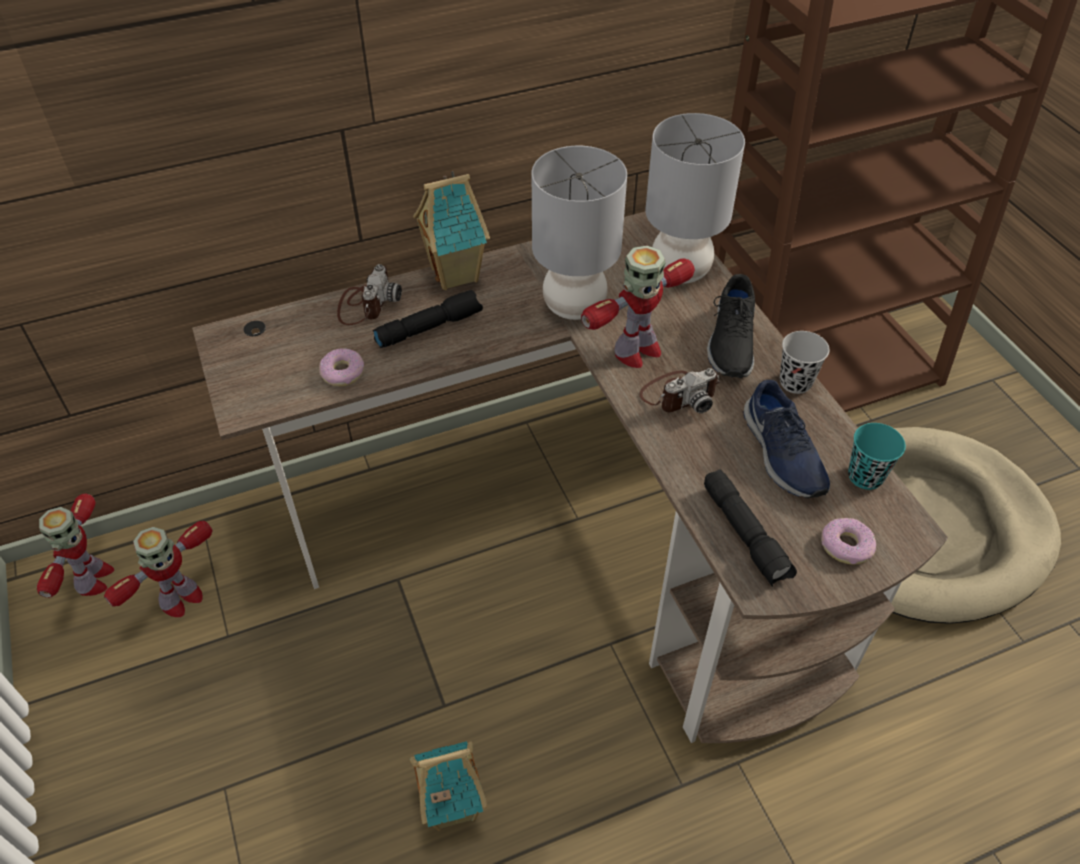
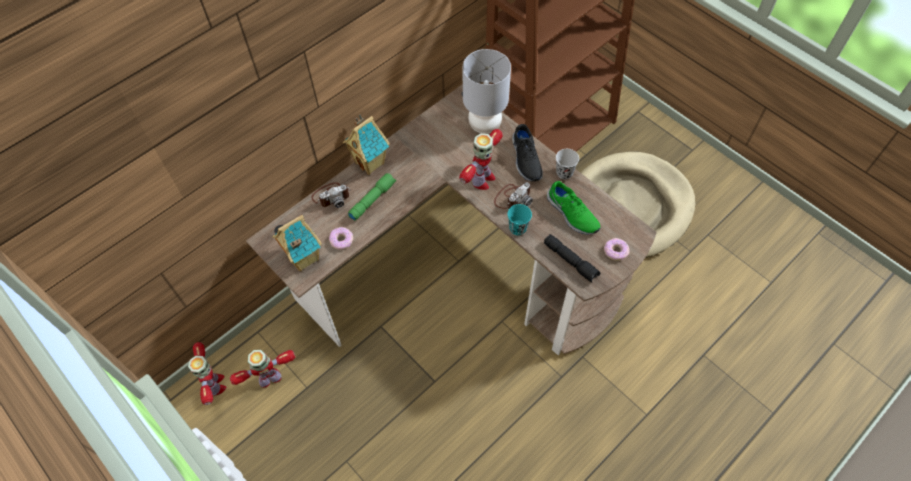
camera: 20 degrees left, 10 degrees up
toy robot [104,521,213,617] -> toy robot turned 135 degrees counterclockwise [230,350,295,388]
camera [337,264,402,325] -> camera turned 75 degrees clockwise [311,182,351,208]
black flashlight [373,290,483,348] -> green flashlight [348,173,396,221]
toy house [410,741,487,831] -> toy house moved to [272,215,322,271]
grey table lamp [532,146,627,320] -> none
blue shoe [744,380,830,499] -> green shoe [547,181,600,235]
turquoise cup [848,423,906,490] -> turquoise cup moved to [507,204,532,235]

